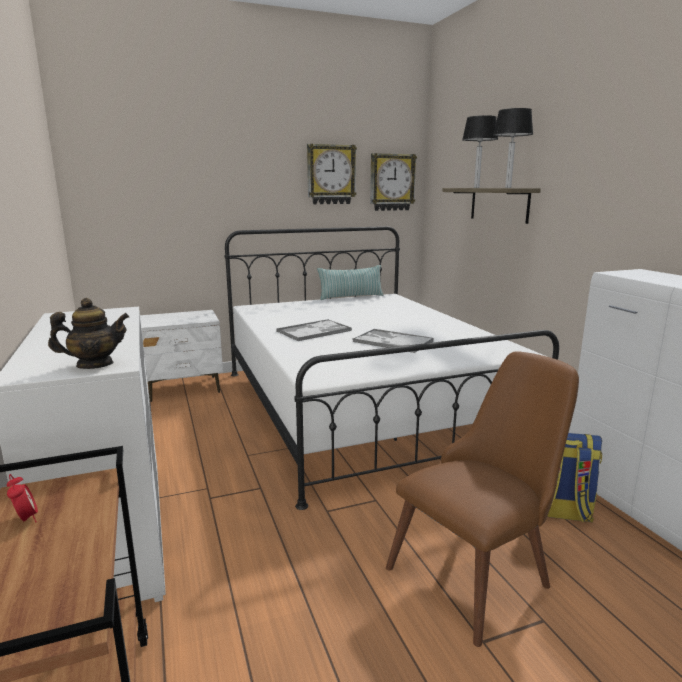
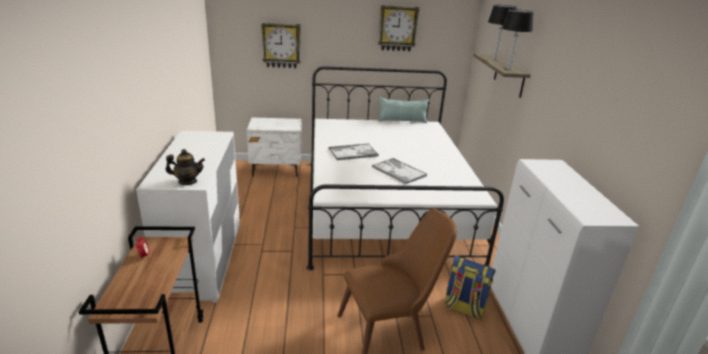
camera: 15 degrees right, 10 degrees up
wall clock [370,153,417,211] -> wall clock moved to [261,22,301,68]

